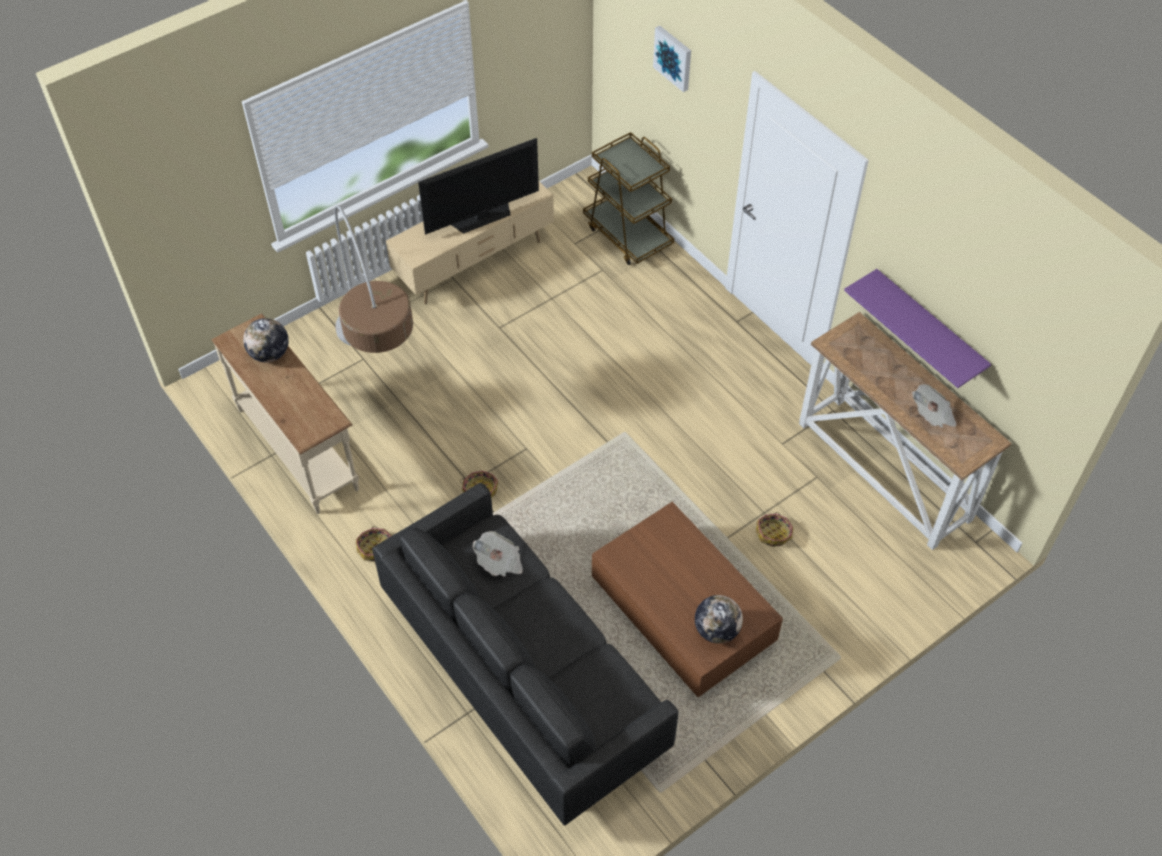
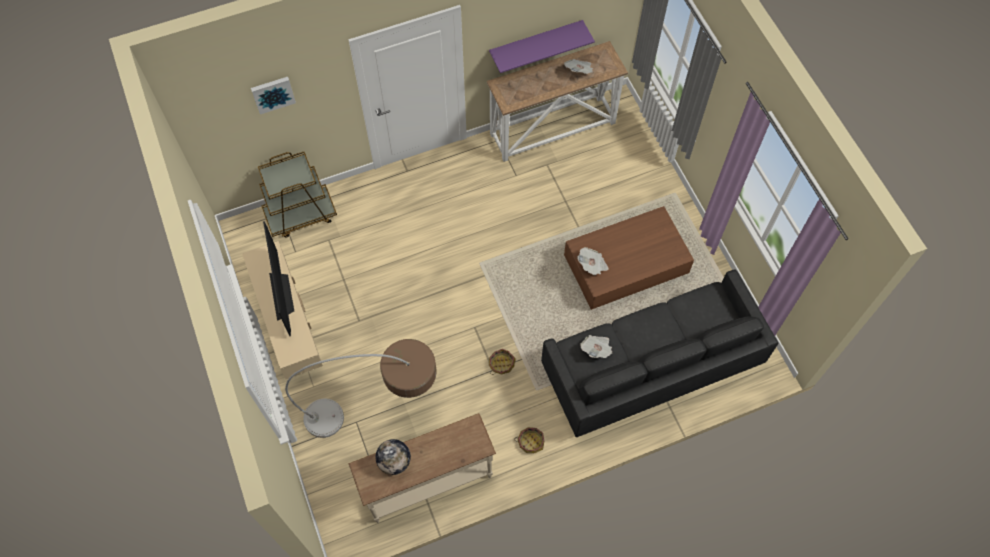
camera: 75 degrees left, 10 degrees up
globe [695,595,743,644] -> none
basket [756,512,794,547] -> none
none -> newspaper [577,247,609,275]

